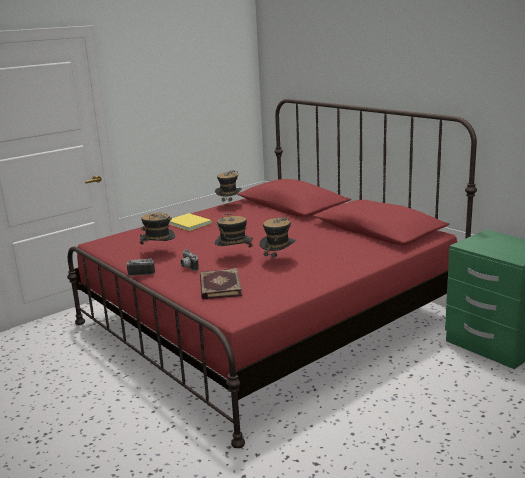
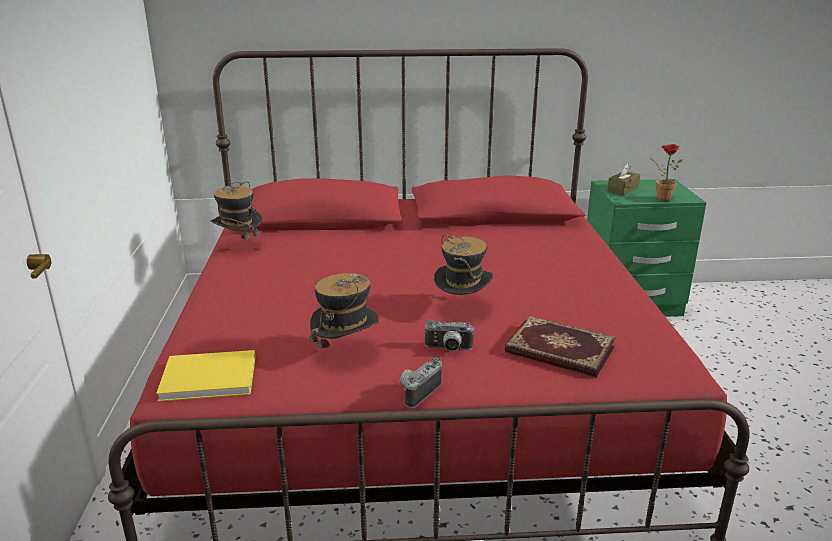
camera: 55 degrees left, 5 degrees up
yellow book [169,213,212,231] -> yellow book moved to [156,350,256,401]
hat [259,217,296,258] -> none
none -> brown tissue box [607,163,640,195]
none -> potted plant [650,144,683,201]

